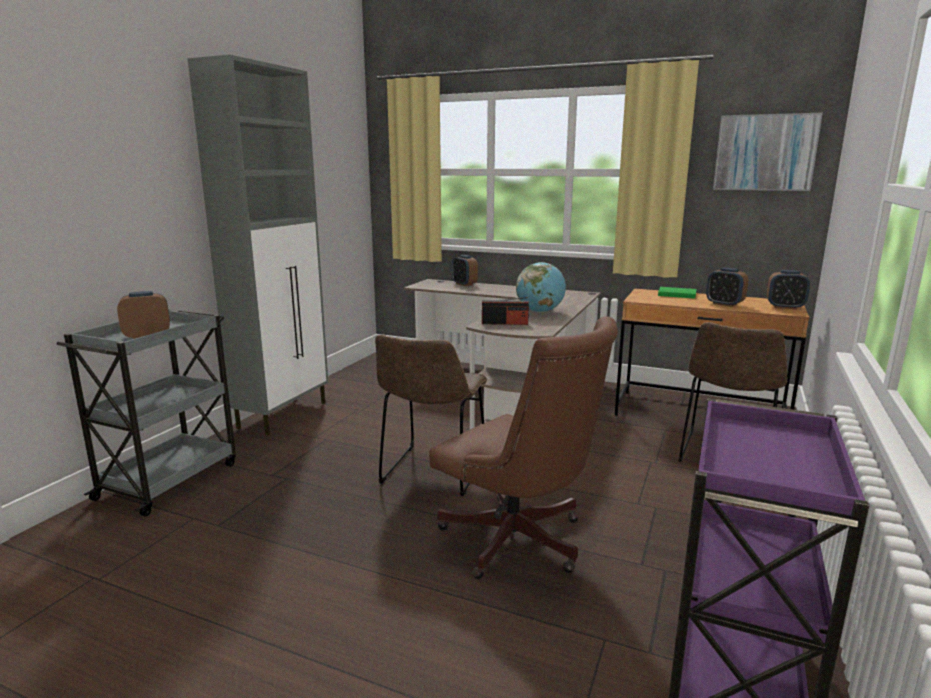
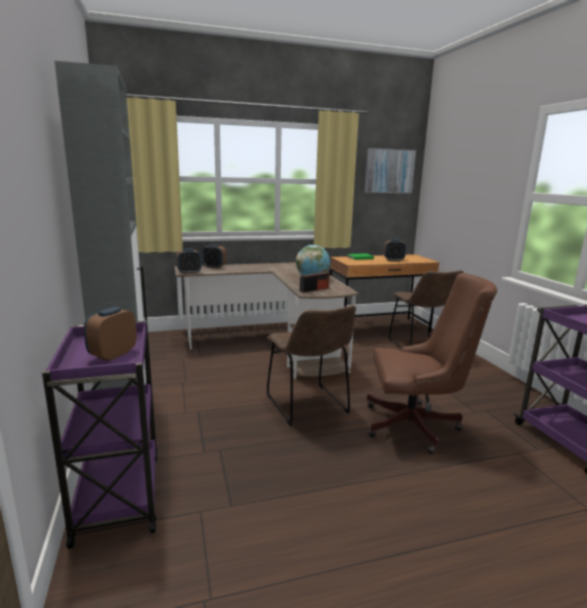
camera: 40 degrees left, 0 degrees up
grey cart [56,309,236,516] -> purple cart [42,321,158,549]
alarm clock [767,270,810,309] -> alarm clock moved to [176,249,201,274]

